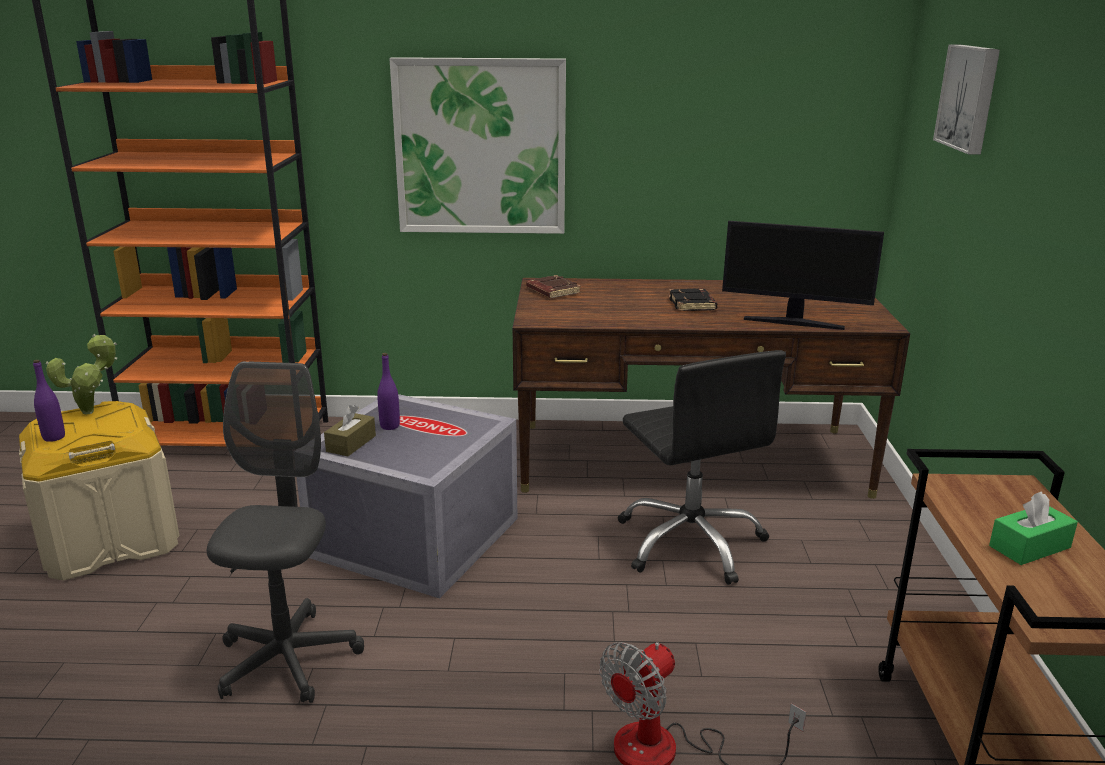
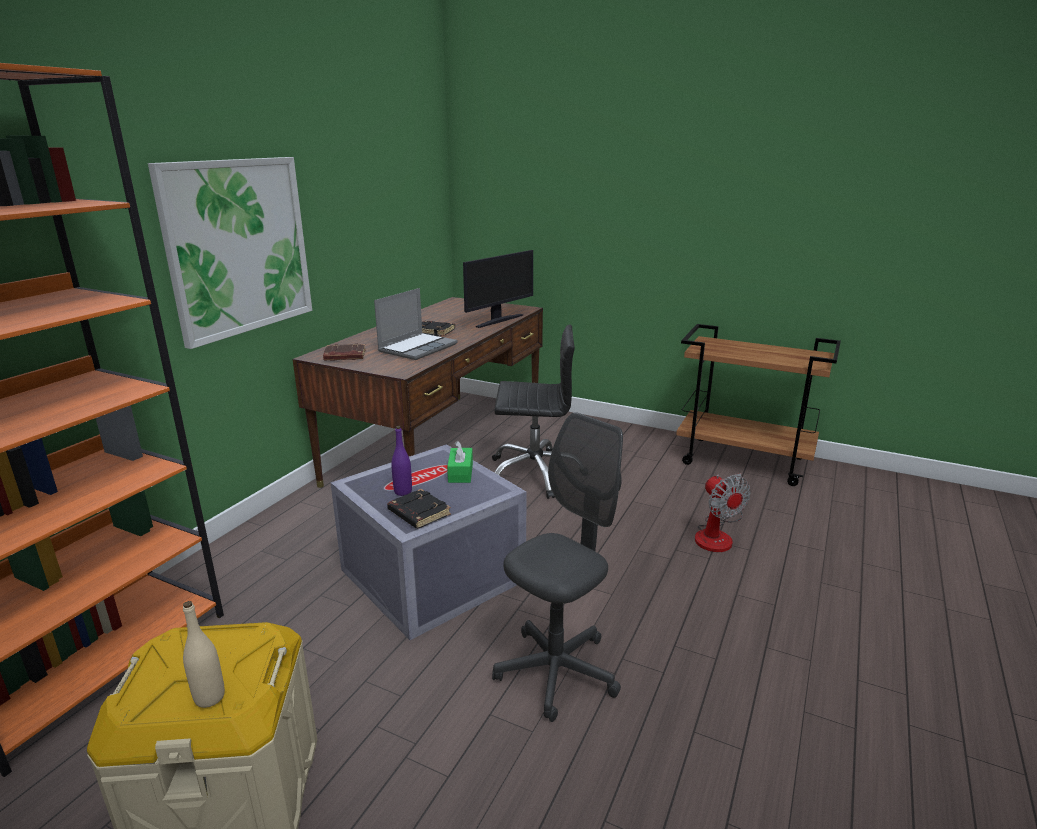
camera: 65 degrees left, 0 degrees up
purple bottle [33,360,65,442] -> beige bottle [183,601,225,708]
potted plant [46,334,118,414] -> none
grey office chair [207,361,364,703] -> grey office chair turned 105 degrees clockwise [492,412,623,722]
brown tissue box [324,405,376,456] -> black book [387,489,451,529]
picture [933,44,1000,155] -> none
green tissue box [989,491,1078,565] -> green tissue box moved to [447,440,473,483]
none -> laptop [374,288,457,360]

